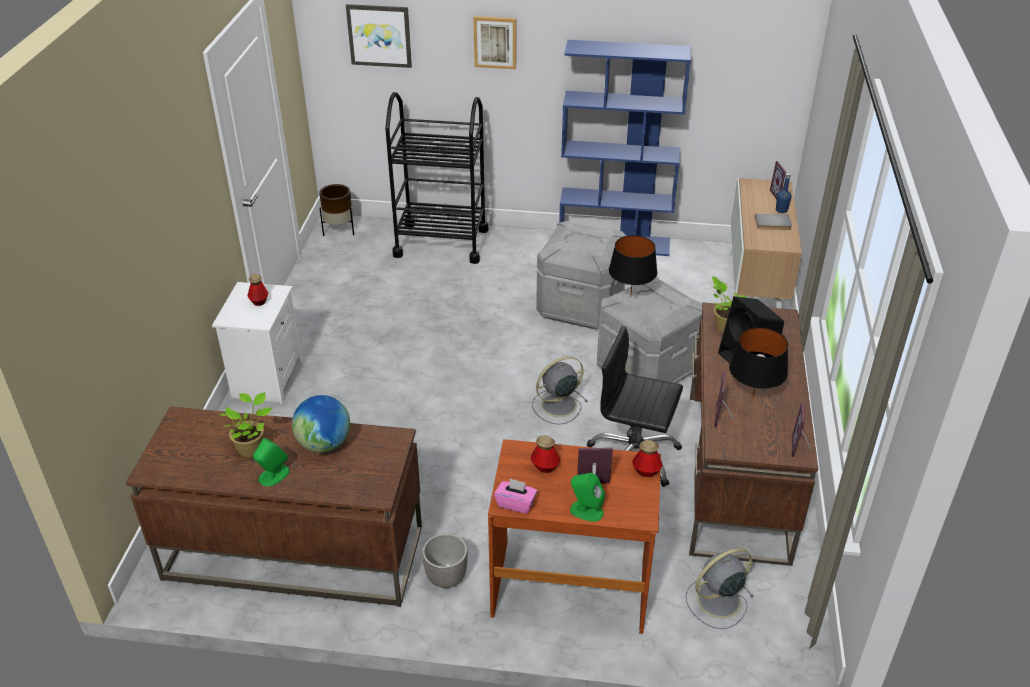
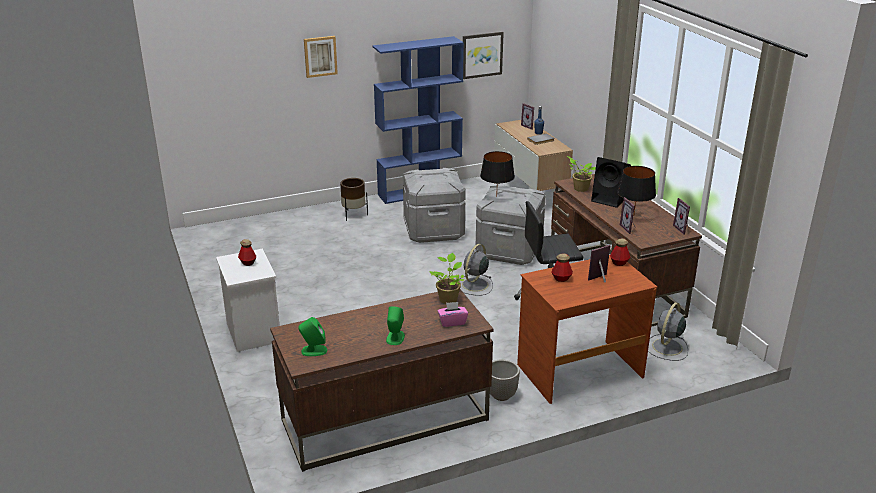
camera: 30 degrees left, 10 degrees down
potted plant [220,392,272,457] -> potted plant moved to [429,253,464,304]
globe [292,395,350,453] -> none
brown planter [319,184,354,236] -> brown planter moved to [340,178,368,221]
picture [346,4,412,68] -> picture moved to [463,32,504,79]
black cart [385,92,488,264] -> none
pink tissue box [494,478,538,514] -> pink tissue box moved to [437,302,468,327]
green speaker [570,473,605,522] -> green speaker moved to [298,317,327,356]

